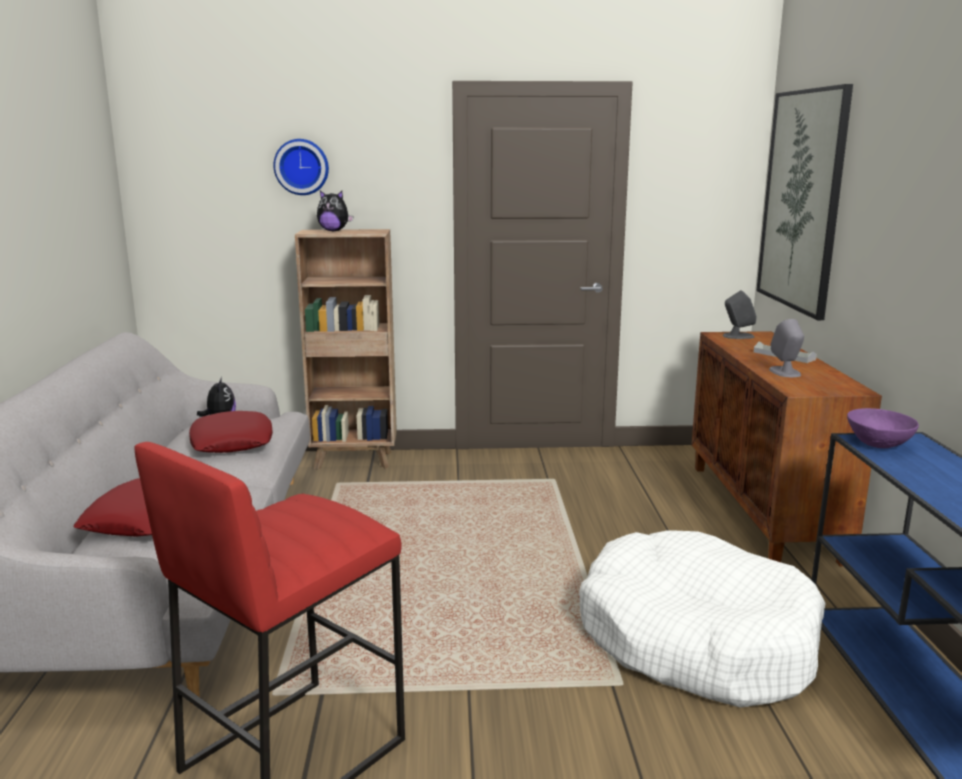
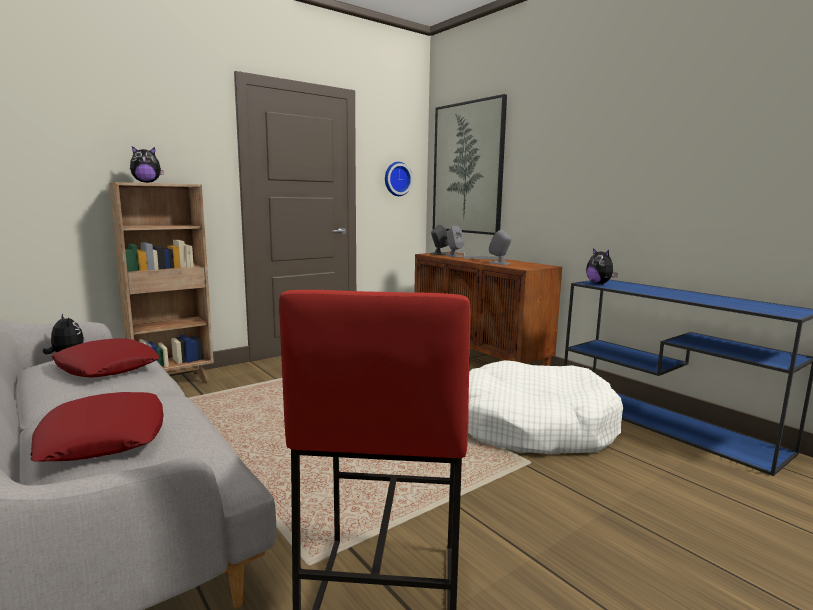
camera: 35 degrees left, 5 degrees down
wall clock [273,139,329,195] -> wall clock moved to [385,162,413,196]
purple bowl [847,408,919,448] -> plush toy [586,248,618,284]
none -> grey speaker [446,226,464,257]

